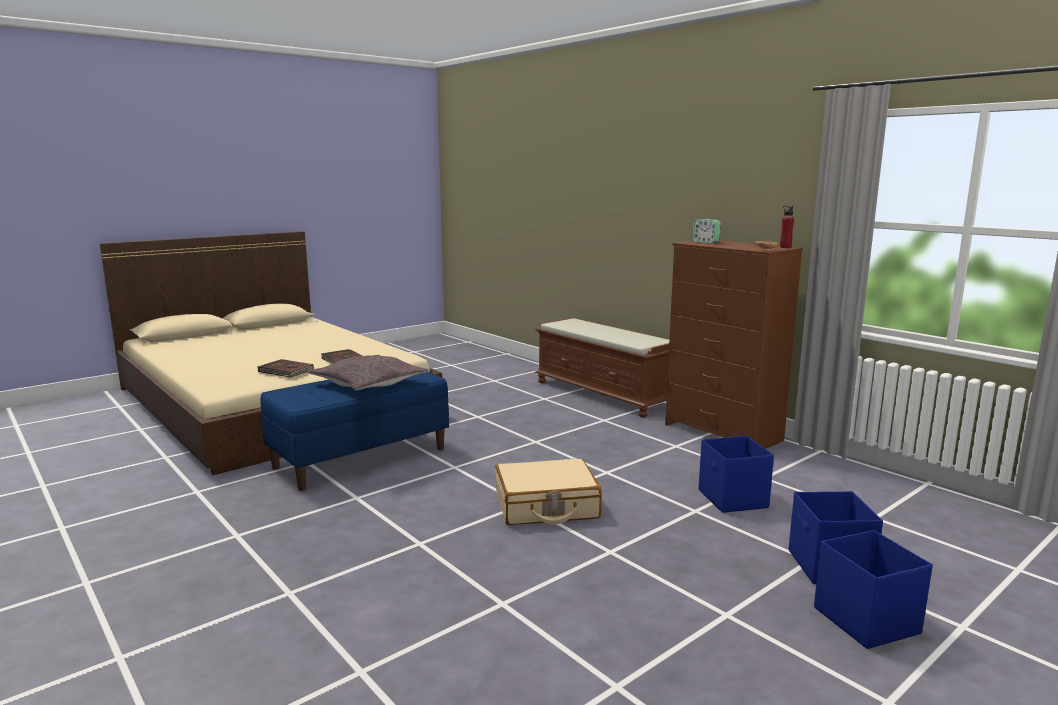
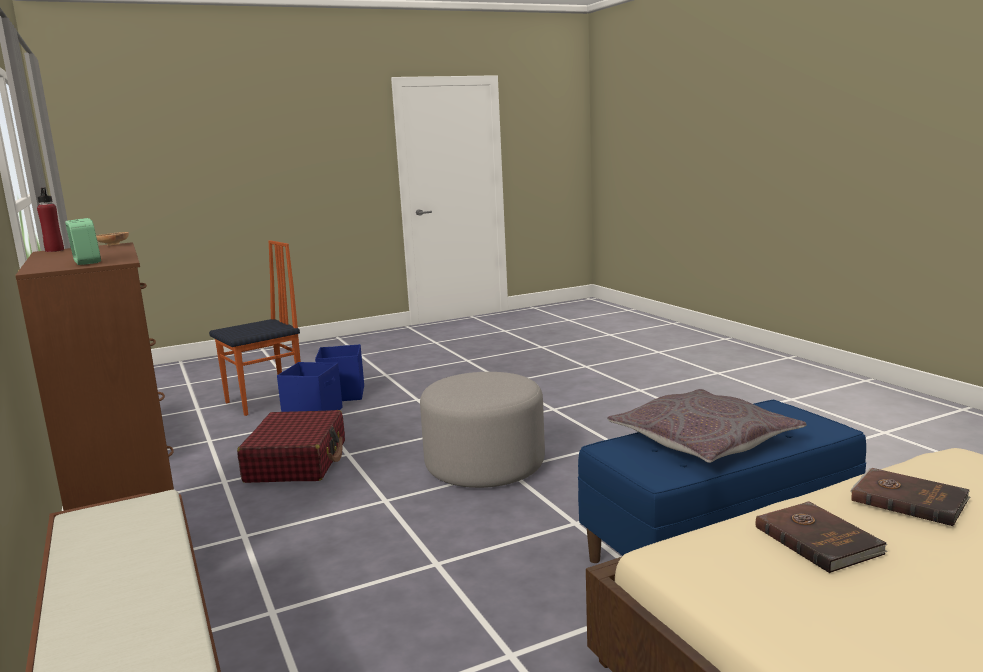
camera: 165 degrees left, 0 degrees up
beige suitcase [495,458,602,525] -> grey ottoman [420,372,545,488]
blue storage box [699,436,774,513] -> red suitcase [237,410,345,483]
none -> chair [209,240,301,416]

